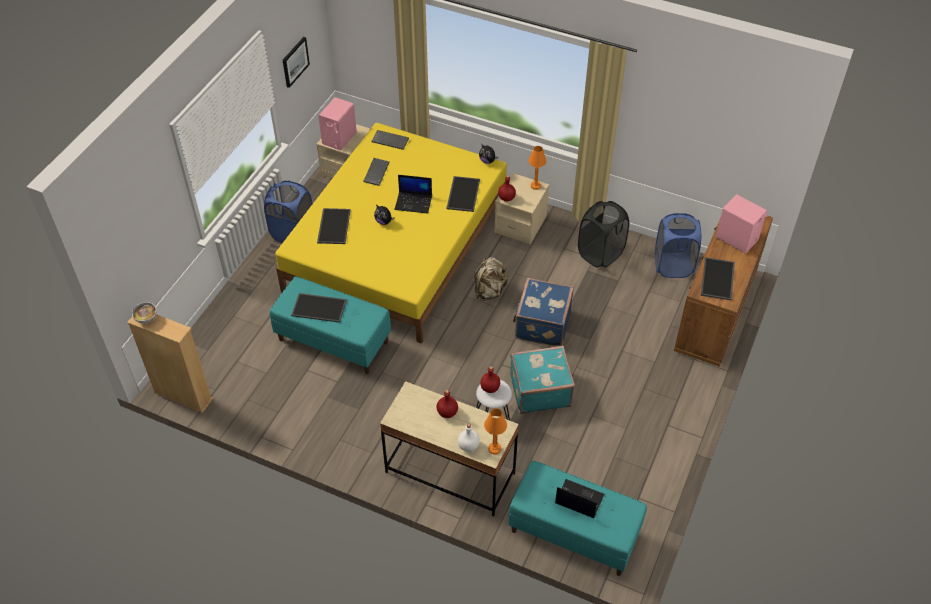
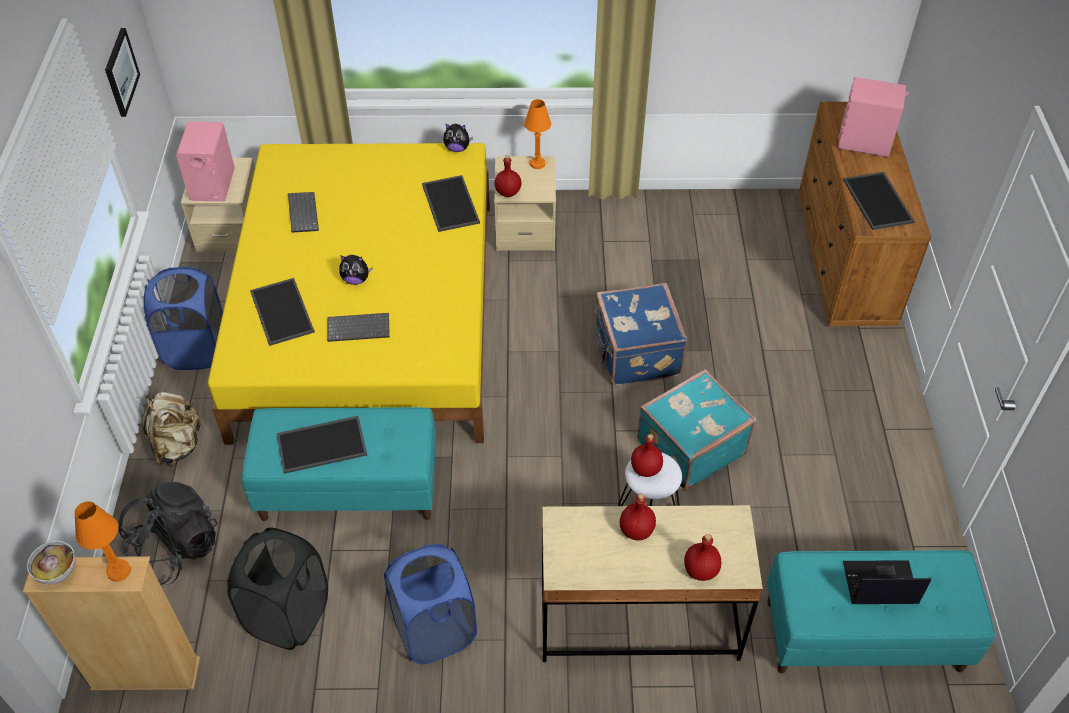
camera: 25 degrees left, 0 degrees up
keyboard [371,130,409,150] -> keyboard moved to [327,313,390,342]
laptop [395,175,432,214] -> none
white bottle [458,423,480,452] -> red bottle [684,534,721,581]
beige backpack [474,257,508,301] -> beige backpack moved to [141,392,203,467]
orange table lamp [484,409,507,455] -> orange table lamp moved to [74,501,131,581]
black laundry basket [578,201,629,268] -> black laundry basket moved to [227,527,328,650]
blue laundry basket [655,213,701,278] -> blue laundry basket moved to [384,544,477,664]
none -> black backpack [119,482,218,585]

